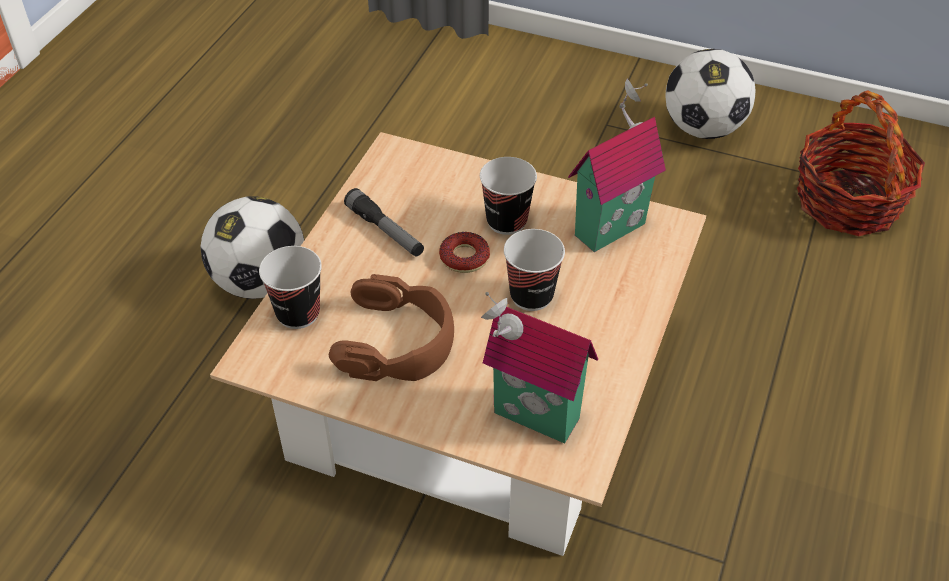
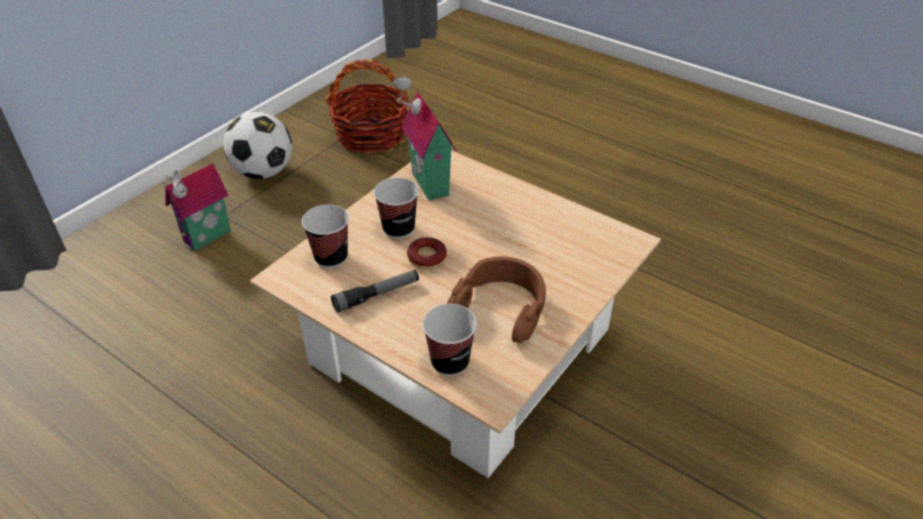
camera: 75 degrees left, 5 degrees down
football [200,197,304,299] -> none
toy house [481,292,598,444] -> toy house moved to [165,163,231,251]
cup [504,229,565,311] -> cup moved to [302,205,349,268]

